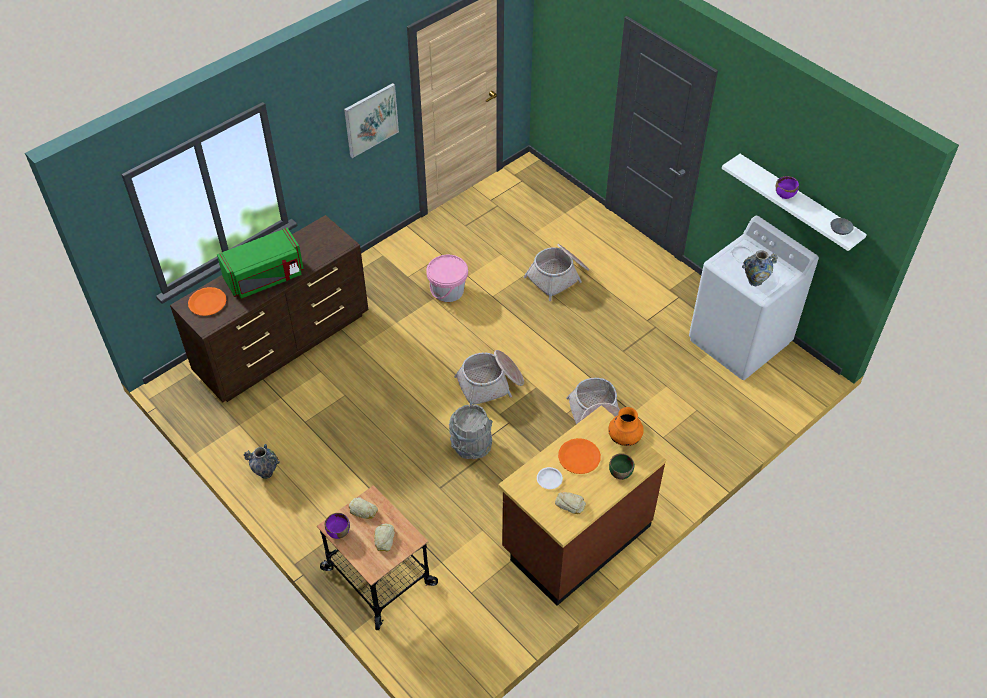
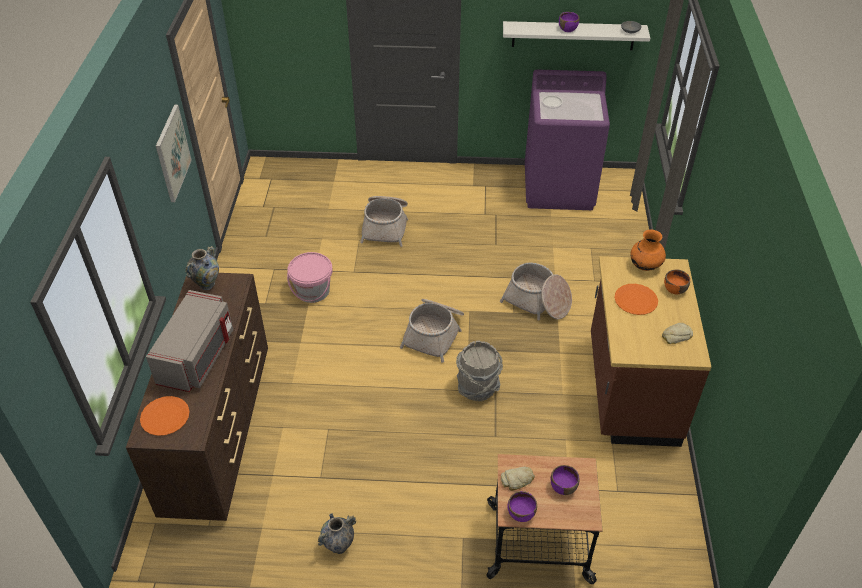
camera: 45 degrees left, 5 degrees down
green microwave [217,228,304,299] -> grey microwave [146,290,233,392]
bread [374,523,395,552] -> purple bowl [550,465,580,495]
white plate [537,467,563,489] -> none
green bowl [609,453,634,480] -> orange bowl [664,269,690,294]
white washing machine [689,216,819,380] -> purple washing machine [525,70,610,210]
vase [742,250,778,286] -> vase moved to [186,246,219,290]

